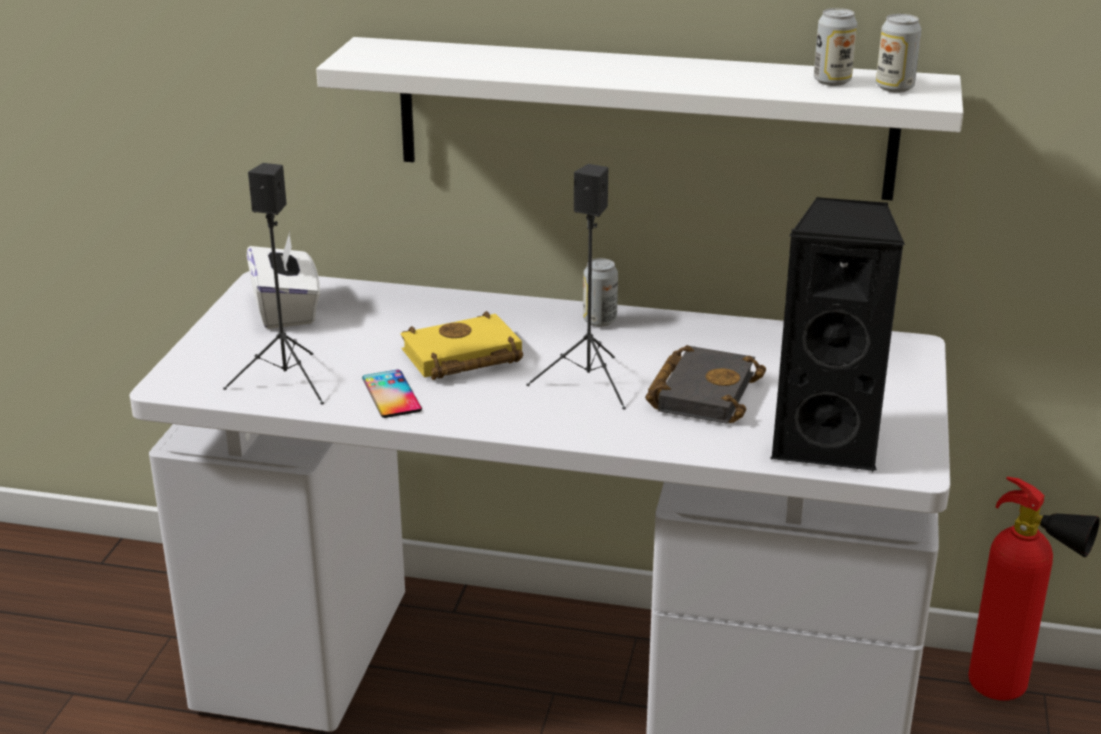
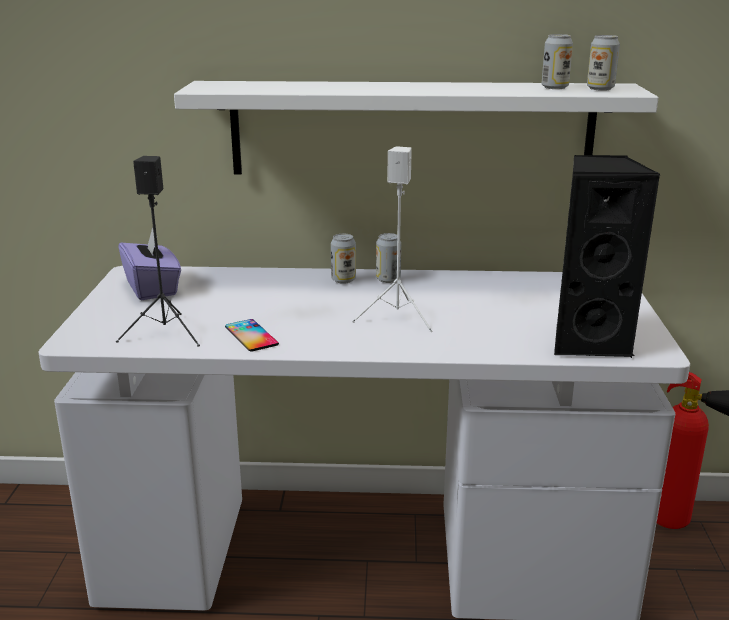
camera: 10 degrees left, 5 degrees down
white tissue box [247,232,320,329] -> purple tissue box [118,227,181,300]
yellow book [401,311,523,380] -> none
black speaker [526,164,626,409] -> white speaker [352,146,432,332]
black book [645,345,766,424] -> none
none -> can [331,234,356,284]

